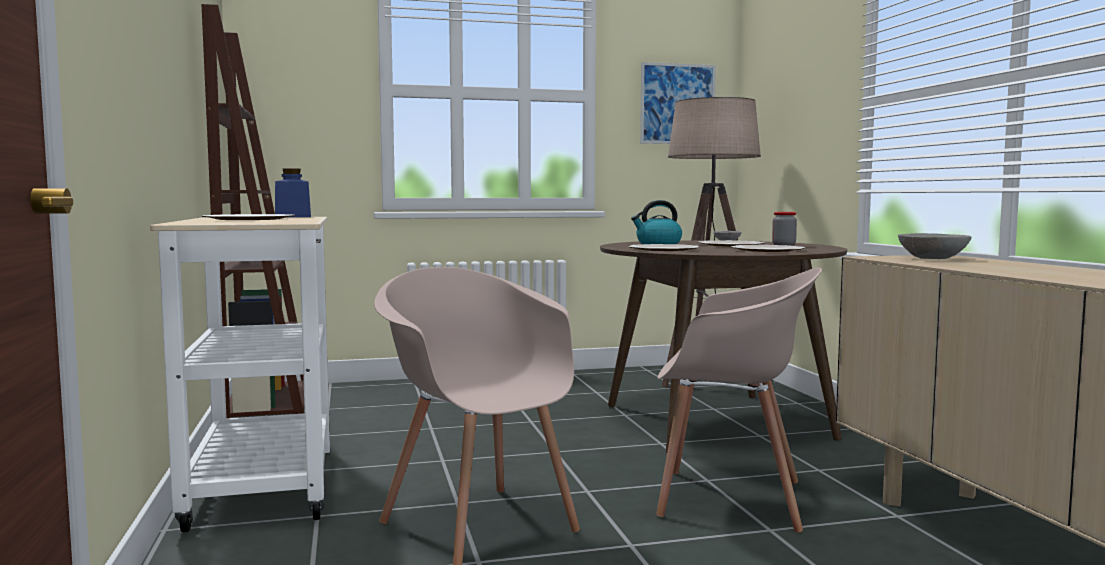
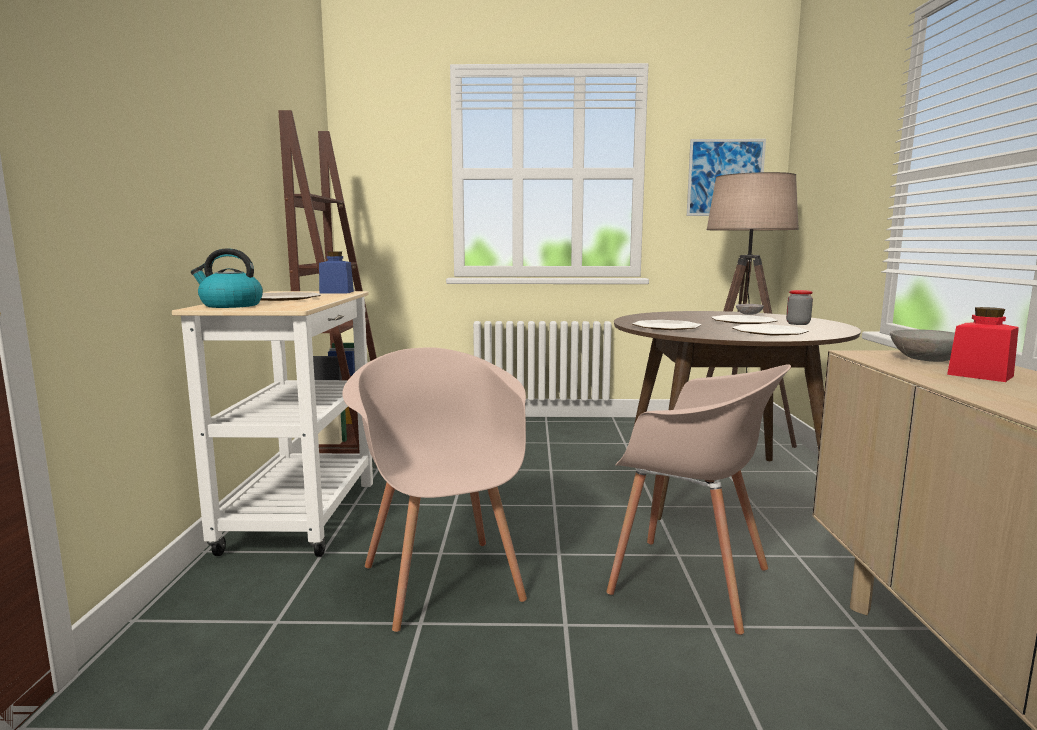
camera: 15 degrees right, 5 degrees up
kettle [631,200,682,244] -> kettle moved to [191,248,263,308]
none -> red jar [947,307,1019,382]

